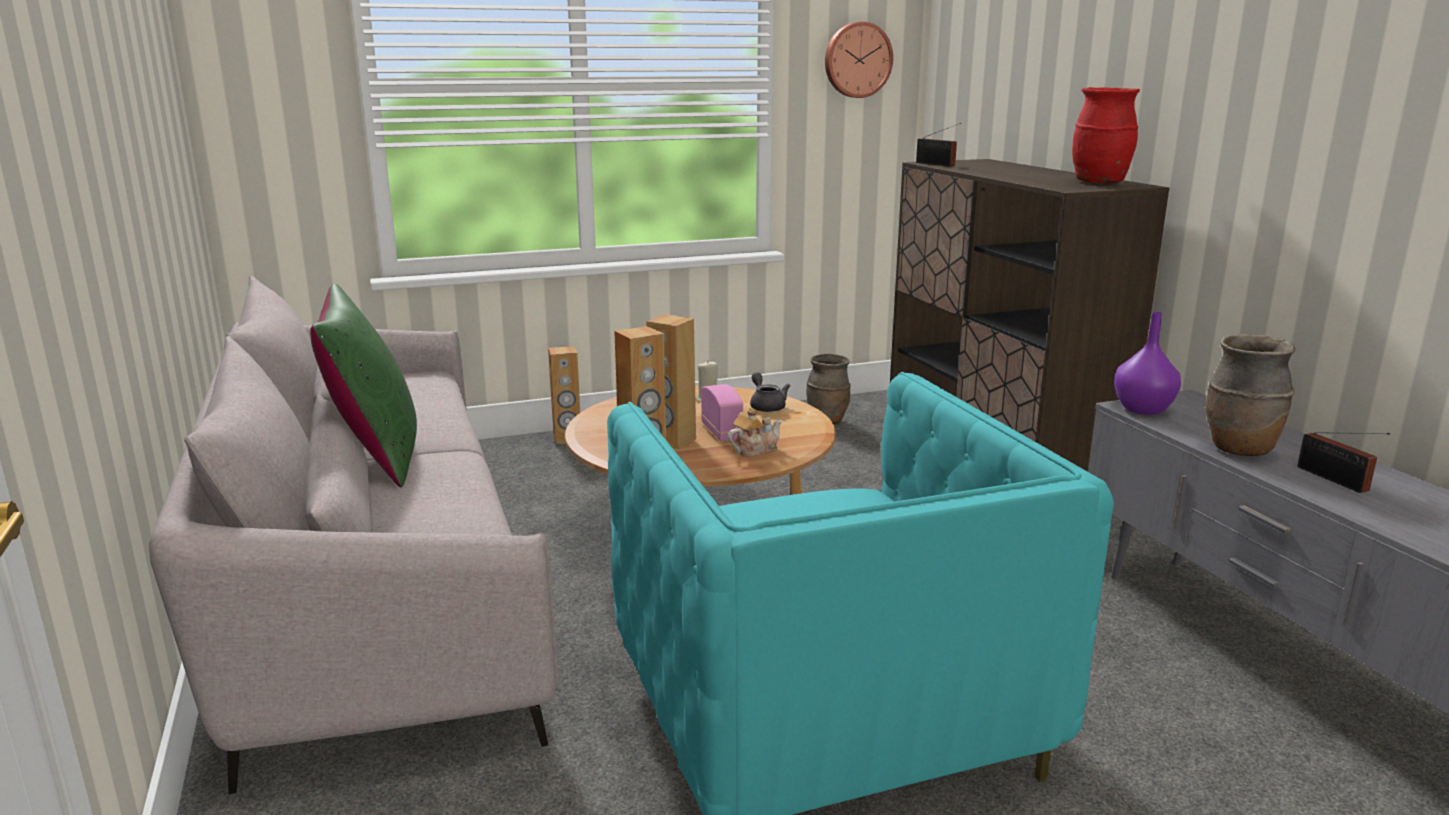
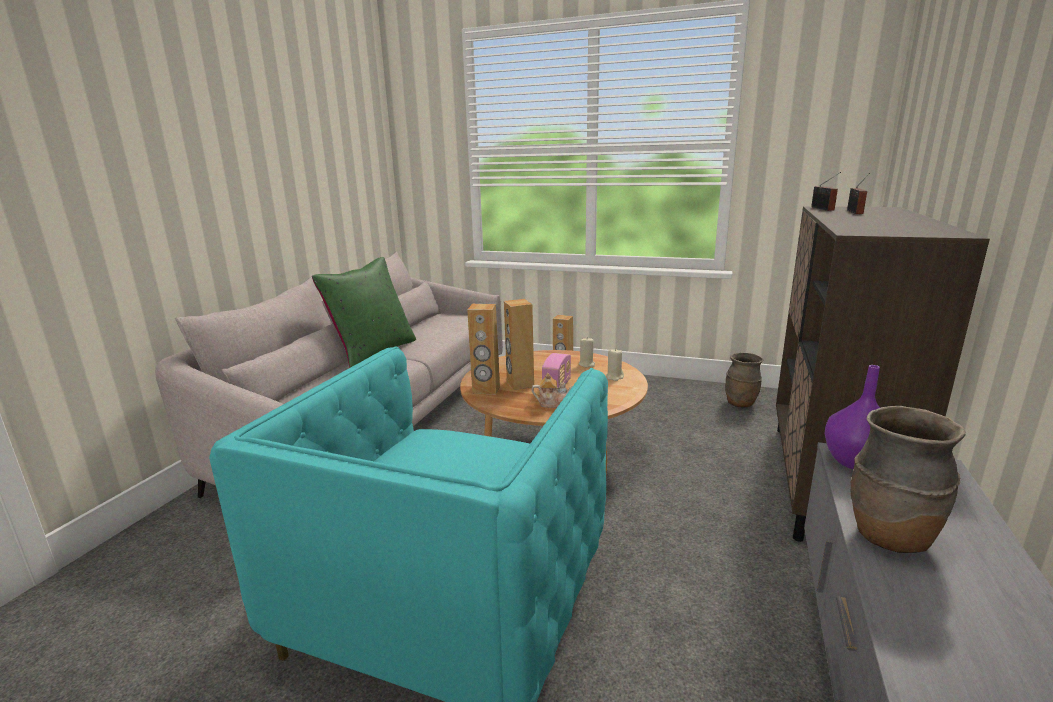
camera: 40 degrees right, 0 degrees up
grey teapot [750,372,790,412] -> beige candle [606,348,624,381]
wall clock [825,22,893,98] -> none
red vase [1072,87,1140,184] -> none
radio [1298,432,1390,493] -> radio moved to [847,173,870,214]

